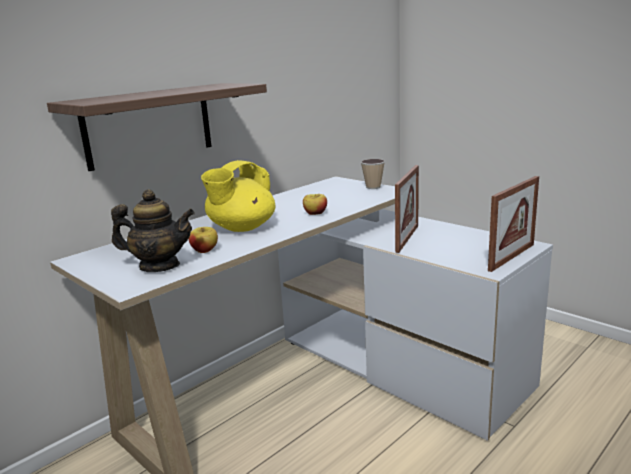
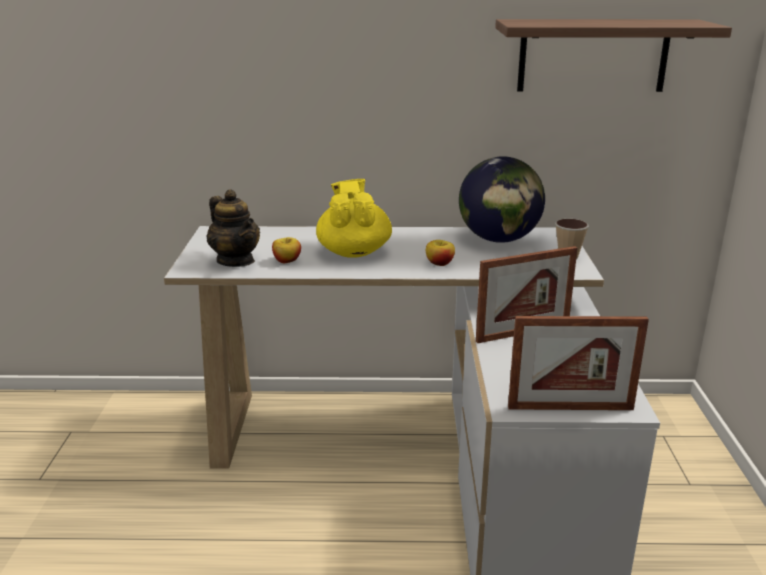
camera: 45 degrees right, 5 degrees up
shelf [47,83,267,171] -> shelf moved to [495,19,732,92]
yellow teapot [201,160,276,232] -> yellow teapot turned 90 degrees clockwise [316,179,392,258]
none -> globe [459,156,545,243]

